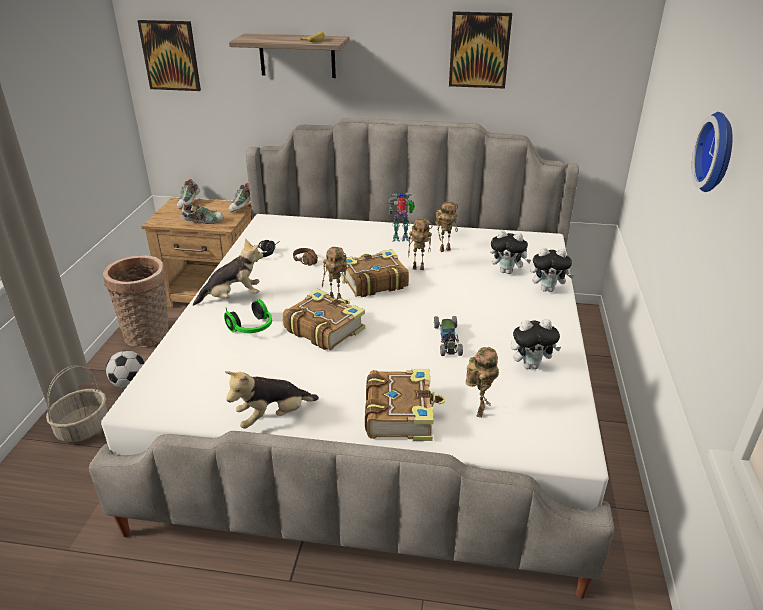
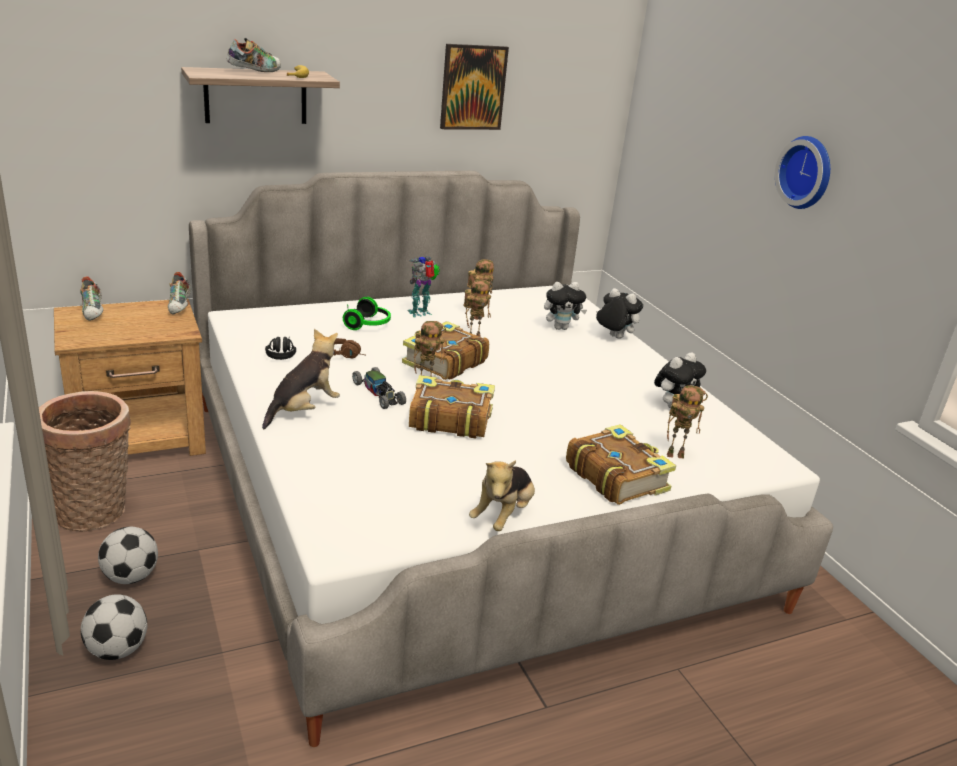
camera: 35 degrees left, 5 degrees down
basket [46,365,108,442] -> football [81,594,147,660]
picture [138,20,201,91] -> none
shoe [182,203,224,224] -> shoe moved to [226,38,281,72]
headphones [224,299,272,333] -> headphones moved to [343,297,391,330]
toy car [434,316,463,356] -> toy car moved to [352,367,406,409]
toy robot [465,347,499,418] -> toy robot turned 105 degrees clockwise [667,385,708,459]
plush toy [531,248,574,292] -> plush toy turned 120 degrees counterclockwise [596,288,643,339]

